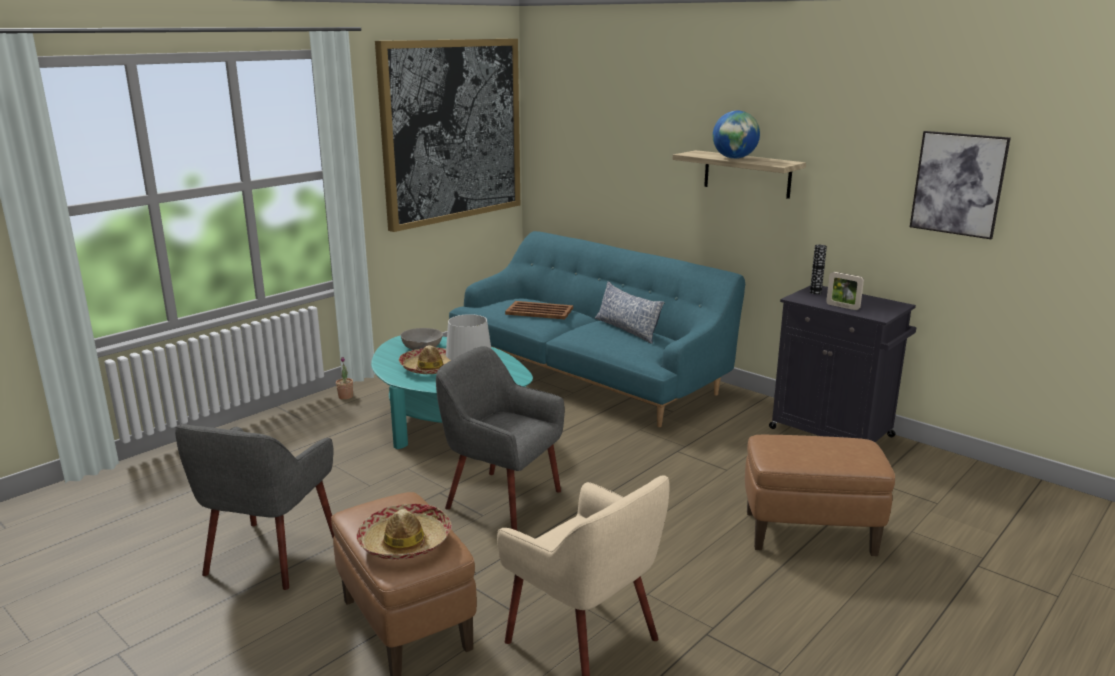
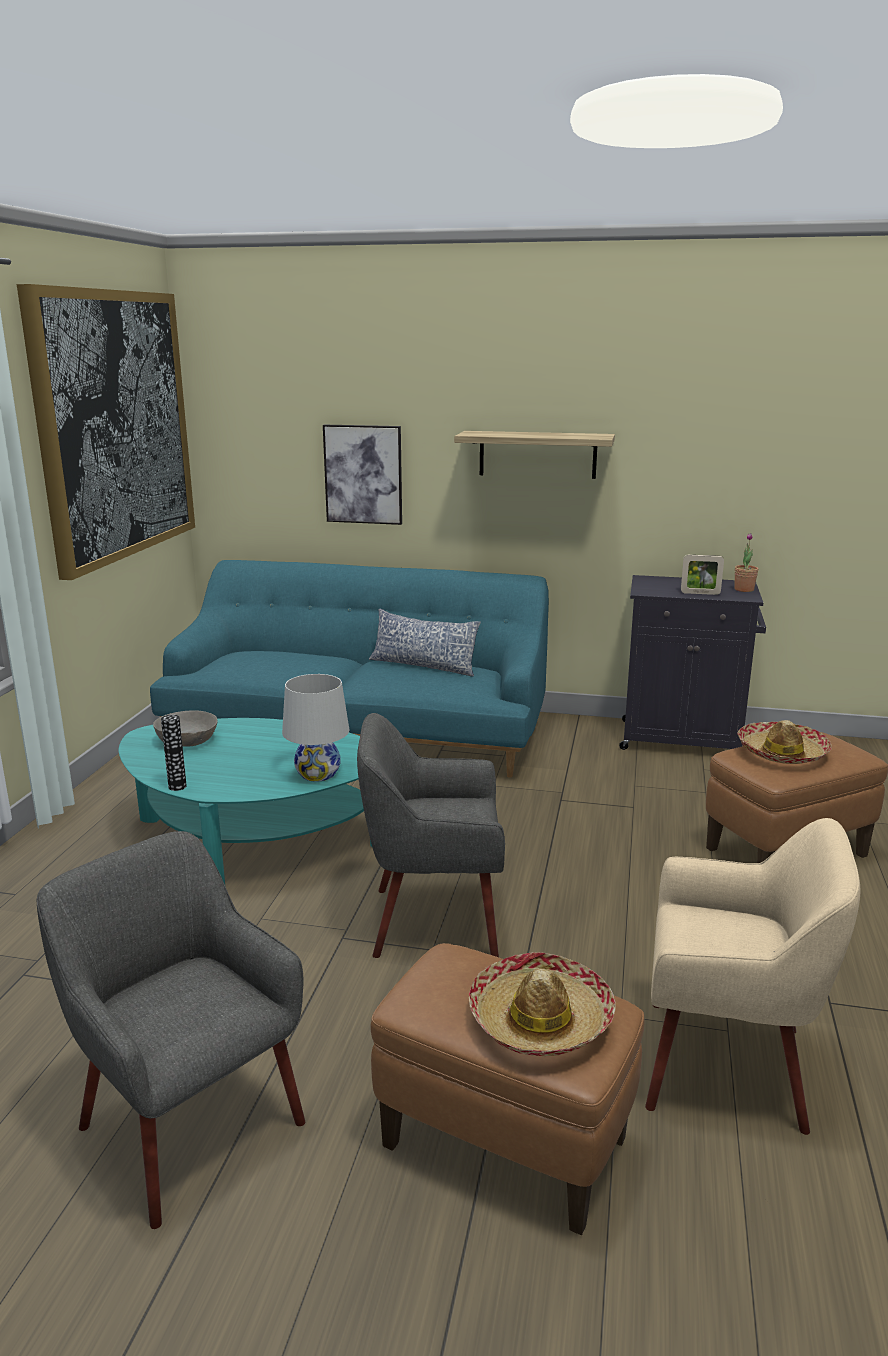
camera: 30 degrees left, 0 degrees up
grey armchair [175,424,334,590] -> grey armchair turned 150 degrees clockwise [37,831,305,1229]
potted plant [336,357,353,400] -> potted plant moved to [735,533,758,592]
hat [399,345,451,374] -> hat moved to [738,720,832,764]
brown tray [505,301,573,319] -> none
globe [713,111,760,159] -> none
vase [810,245,827,294] -> vase moved to [161,715,187,791]
picture [910,131,1011,239] -> picture moved to [323,425,402,525]

